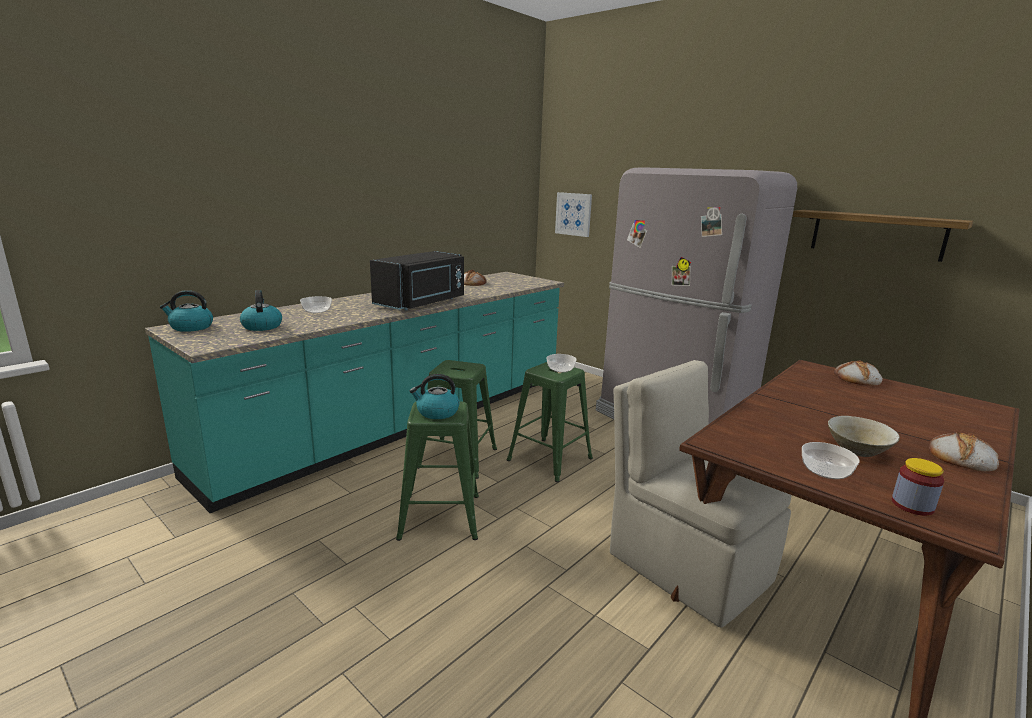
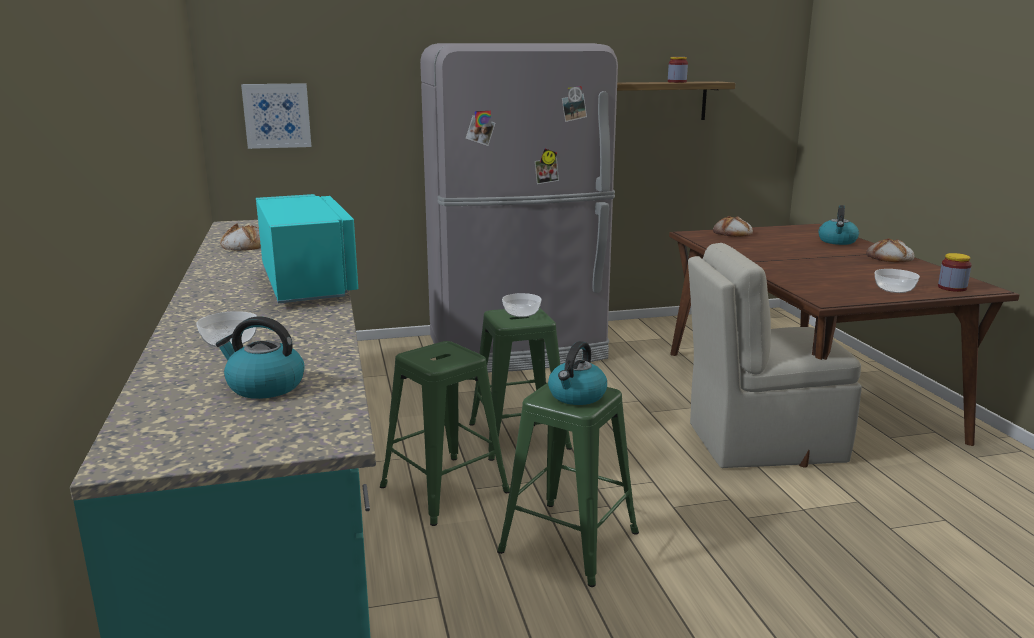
camera: 55 degrees left, 0 degrees up
kettle [160,290,213,332] -> kettle moved to [818,205,859,245]
black microwave [370,251,464,310] -> turquoise microwave [256,194,358,303]
beige bowl [828,416,900,457] -> none
none -> jar [668,57,688,83]

